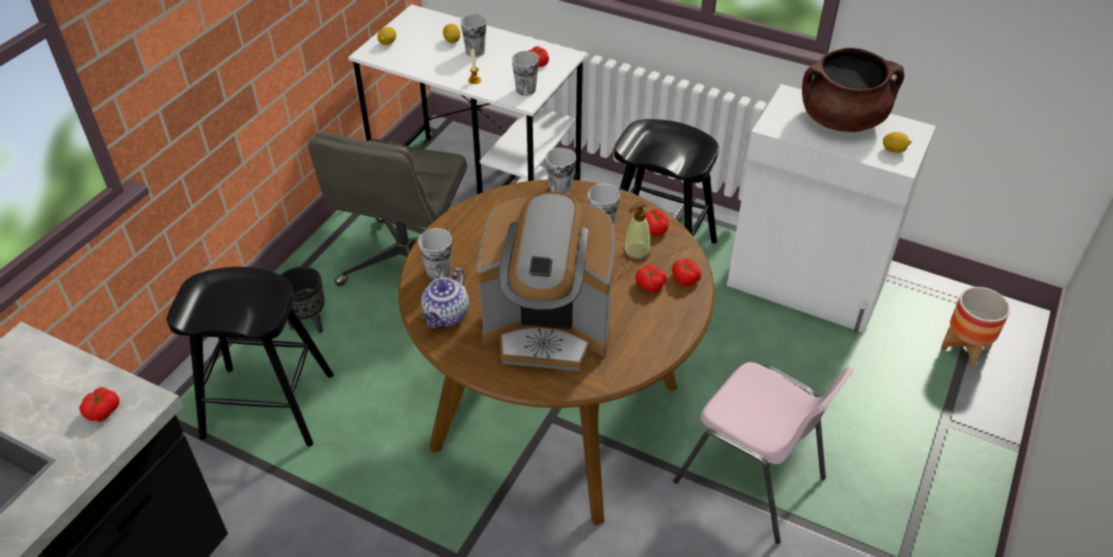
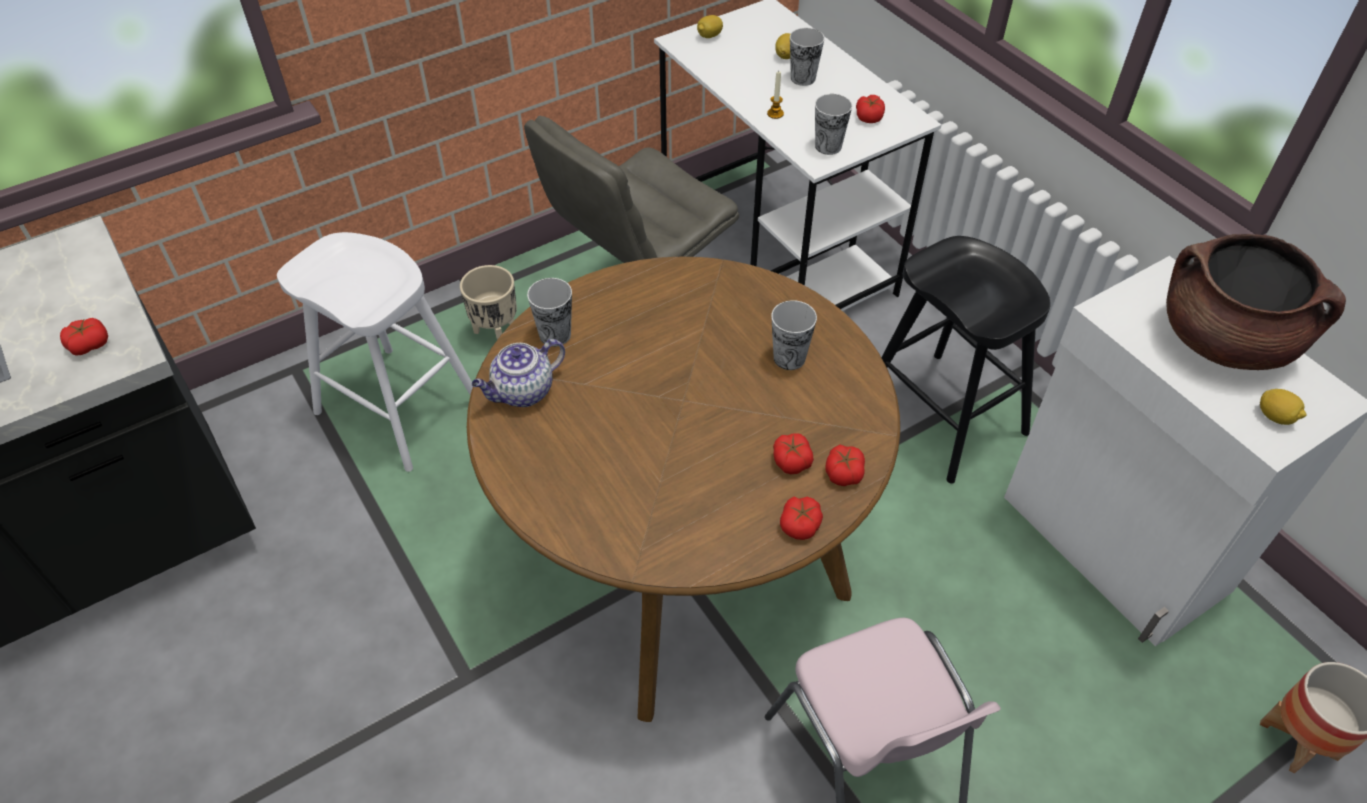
camera: 30 degrees right, 5 degrees up
black stool [167,267,334,446] -> white stool [277,232,473,472]
black planter [281,266,325,333] -> beige planter [460,265,517,340]
coffee machine [477,191,615,371] -> none
cup [545,148,576,195] -> none
soap dispenser [623,201,651,261] -> none
tomato [645,209,668,236] -> tomato moved to [780,497,823,540]

